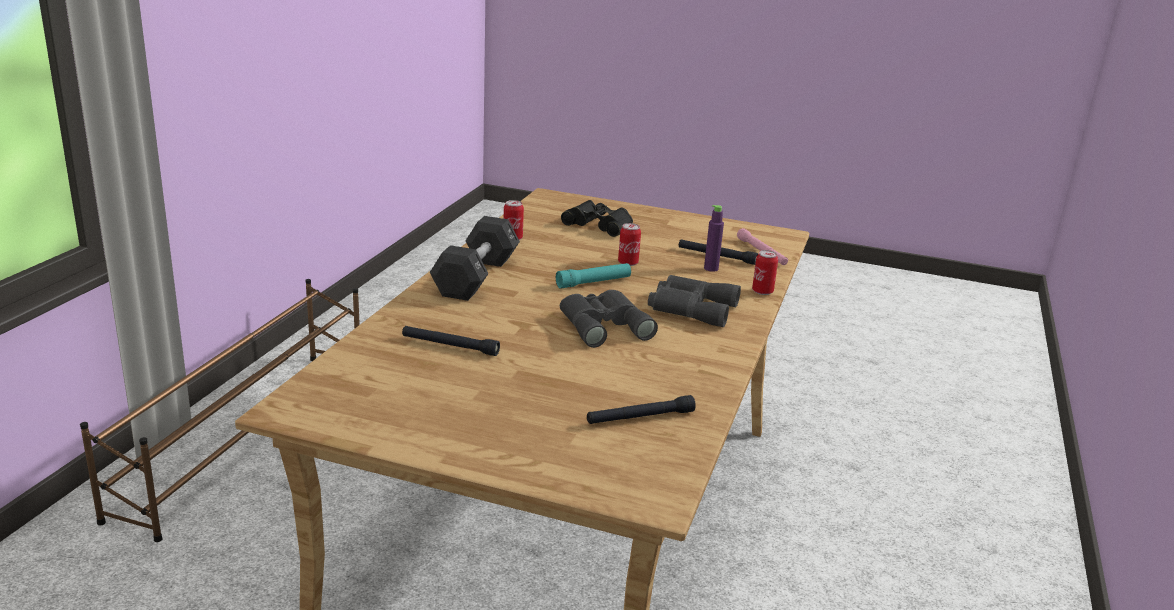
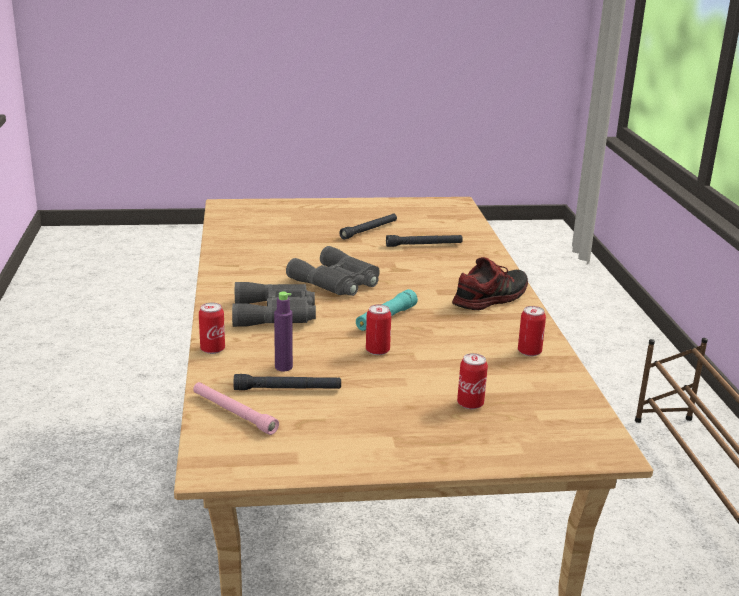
camera: 155 degrees right, 0 degrees up
black dumbbell [430,216,520,301] -> shoe [452,257,528,310]
black binoculars [561,200,633,237] -> can [457,353,488,409]
black flashlight [587,395,696,424] -> black flashlight moved to [339,214,397,240]

